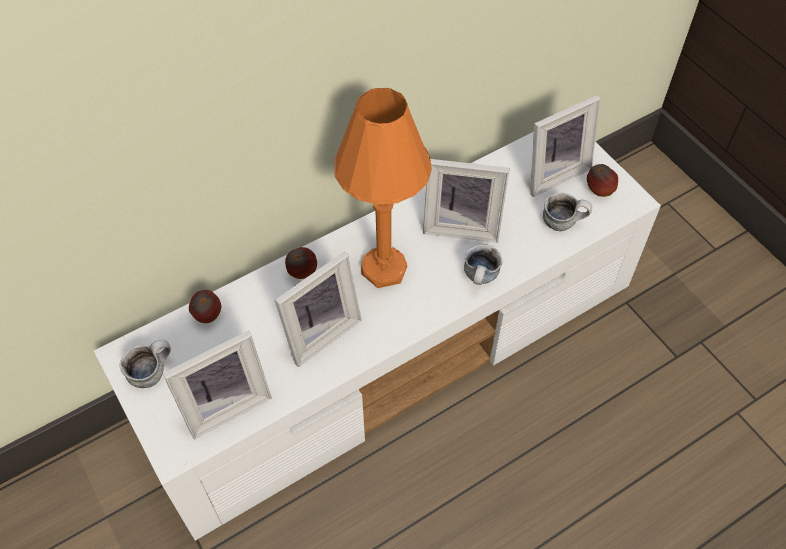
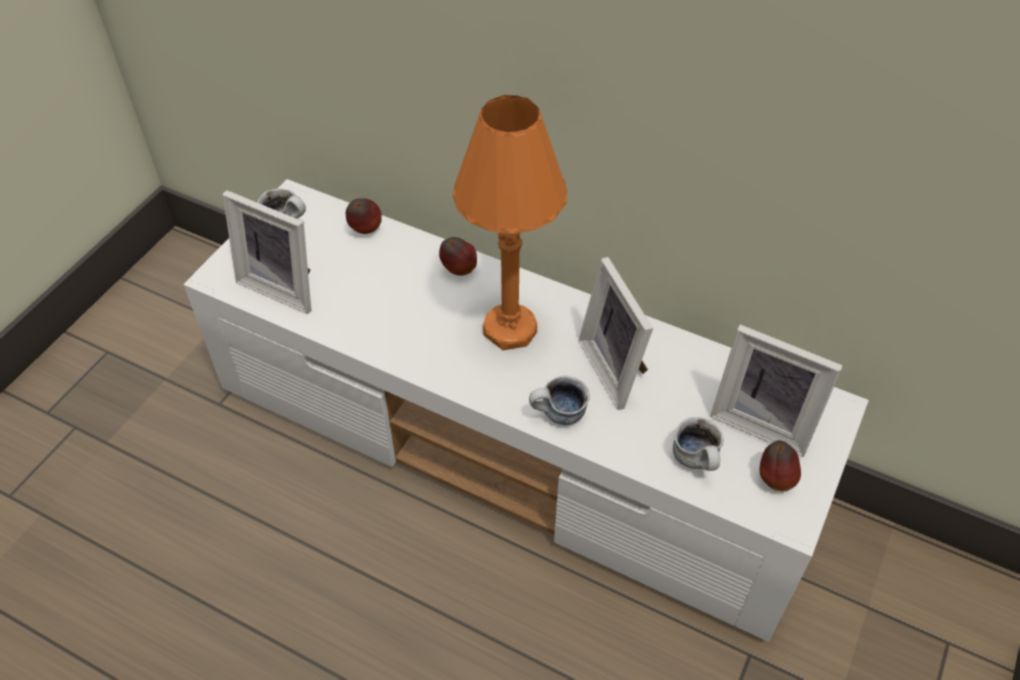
camera: 60 degrees right, 5 degrees down
picture frame [275,251,362,367] -> none

